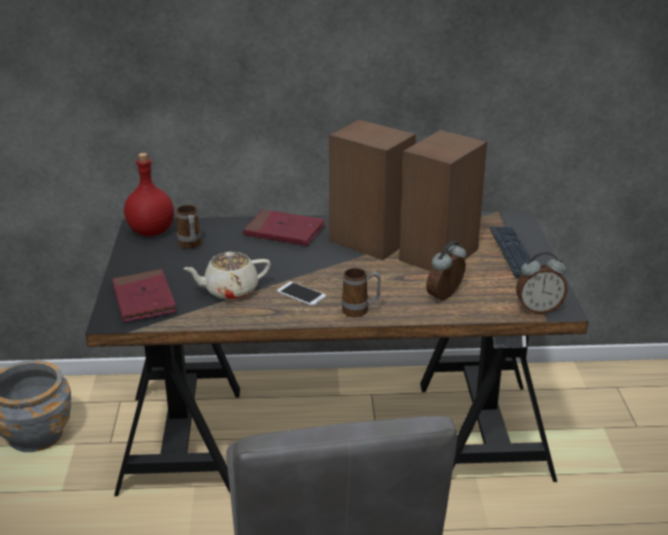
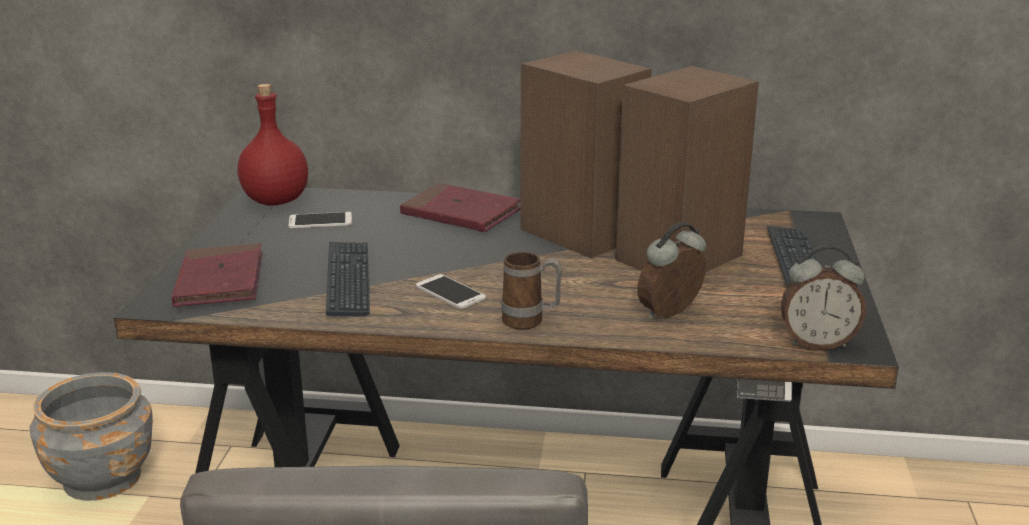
camera: 10 degrees right, 5 degrees down
mug [176,205,201,249] -> phone [288,212,352,228]
beige teapot [183,252,271,300] -> keyboard [326,242,370,316]

